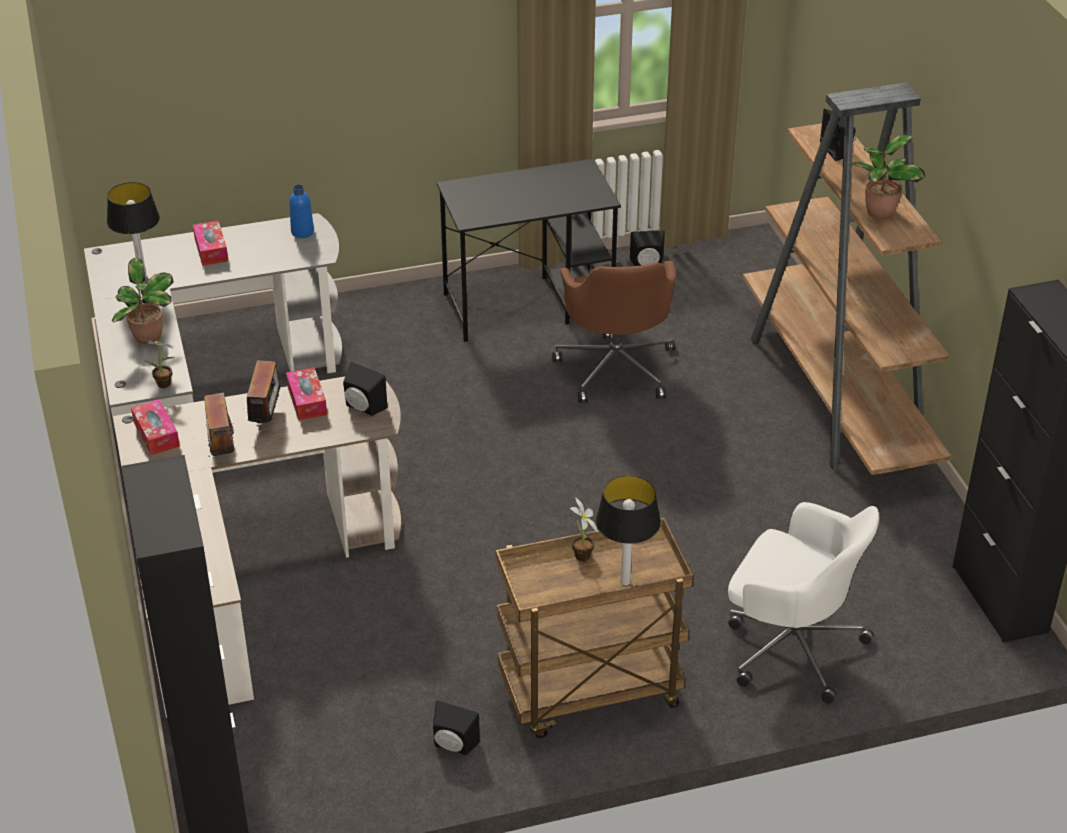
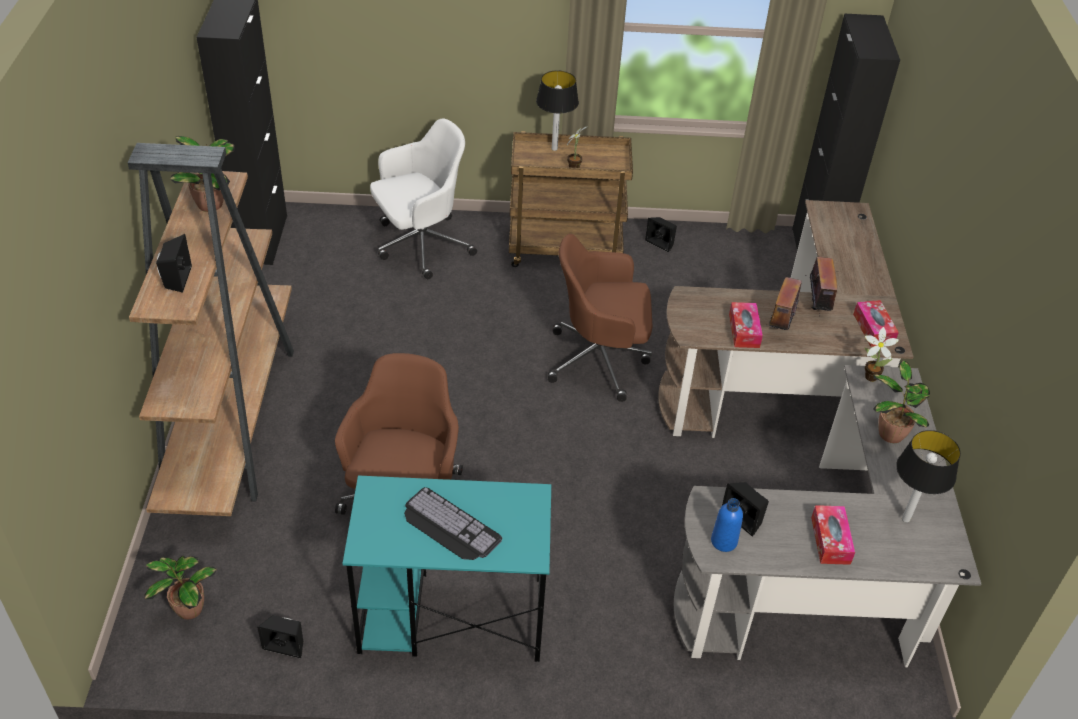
camera: 165 degrees left, 5 degrees up
black speaker [343,362,387,416] -> black speaker moved to [722,482,769,536]
black desk [437,159,621,342] -> turquoise desk [343,475,551,662]
white office chair [728,502,879,704] -> white office chair turned 105 degrees clockwise [370,118,477,279]
none -> potted plant [144,556,217,620]
none -> keyboard [404,487,502,560]
none -> brown office chair [548,234,652,402]

